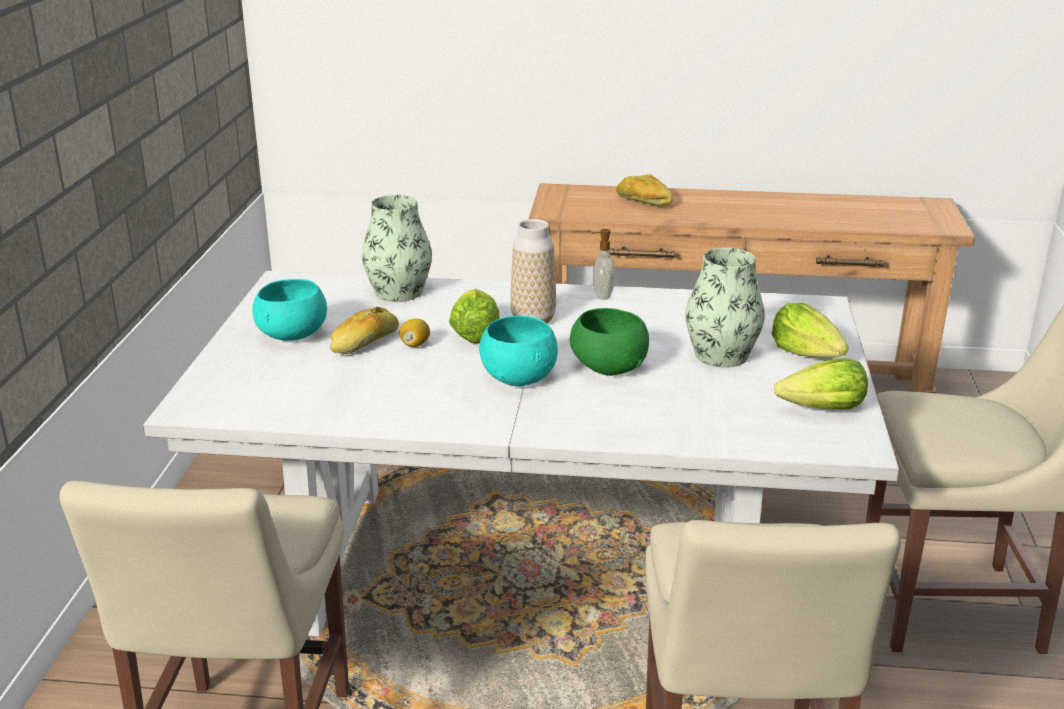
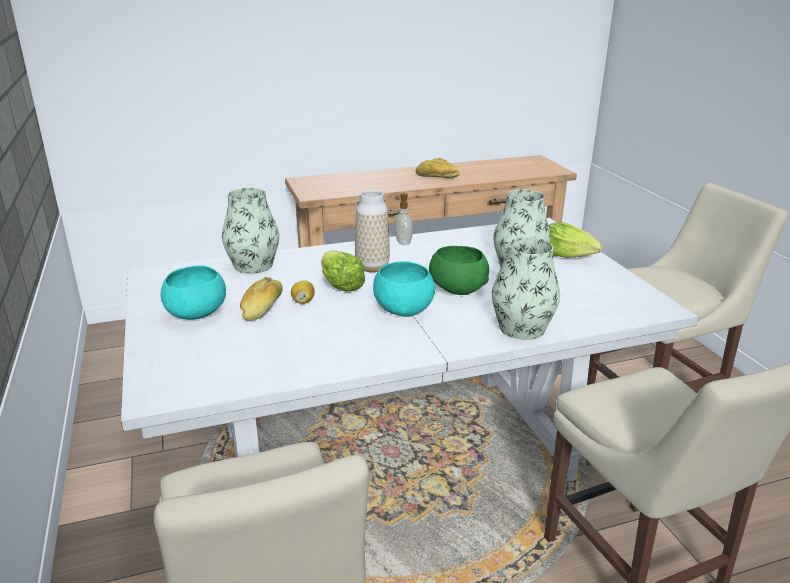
camera: 25 degrees left, 0 degrees up
bread [616,175,673,207] -> bread moved to [416,158,460,178]
lettuce [774,358,868,410] -> none
none -> vase [492,237,560,340]

